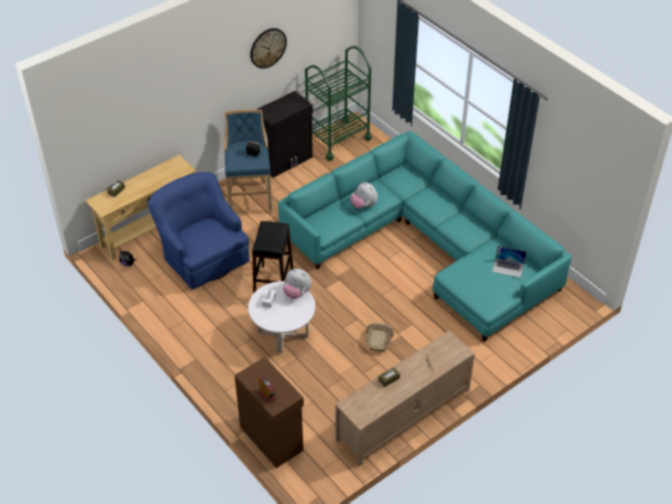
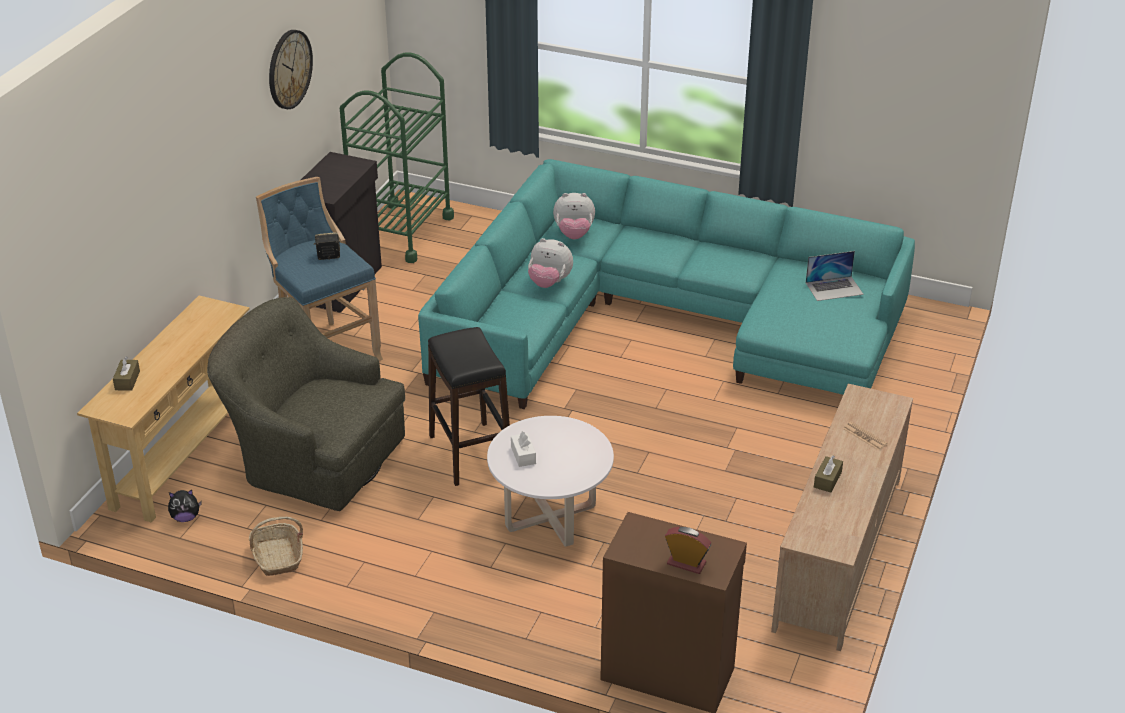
camera: 30 degrees left, 10 degrees down
blue armchair [148,172,250,290] -> green armchair [207,297,405,511]
plush toy [283,269,312,299] -> plush toy moved to [553,193,595,240]
basket [365,323,394,352] -> basket moved to [249,517,303,576]

